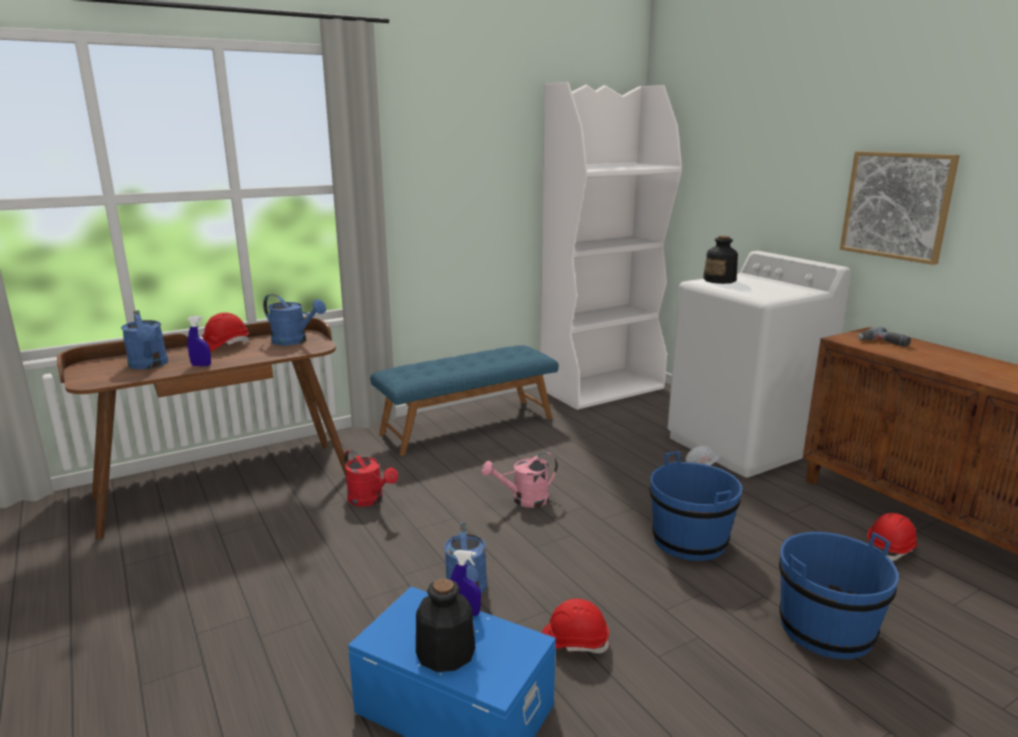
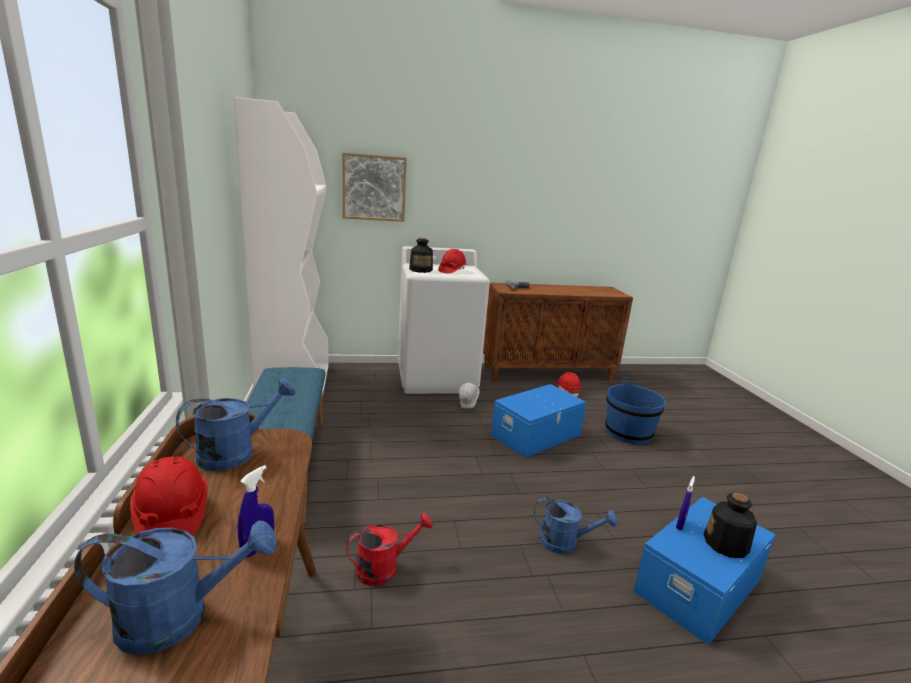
camera: 70 degrees left, 0 degrees up
pink watering can [482,452,558,508] -> none
red hard hat [541,598,609,653] -> red hard hat moved to [438,249,467,274]
blue bucket [649,451,742,561] -> blue storage box [491,384,586,458]
picture [840,151,960,265] -> picture moved to [342,153,407,222]

